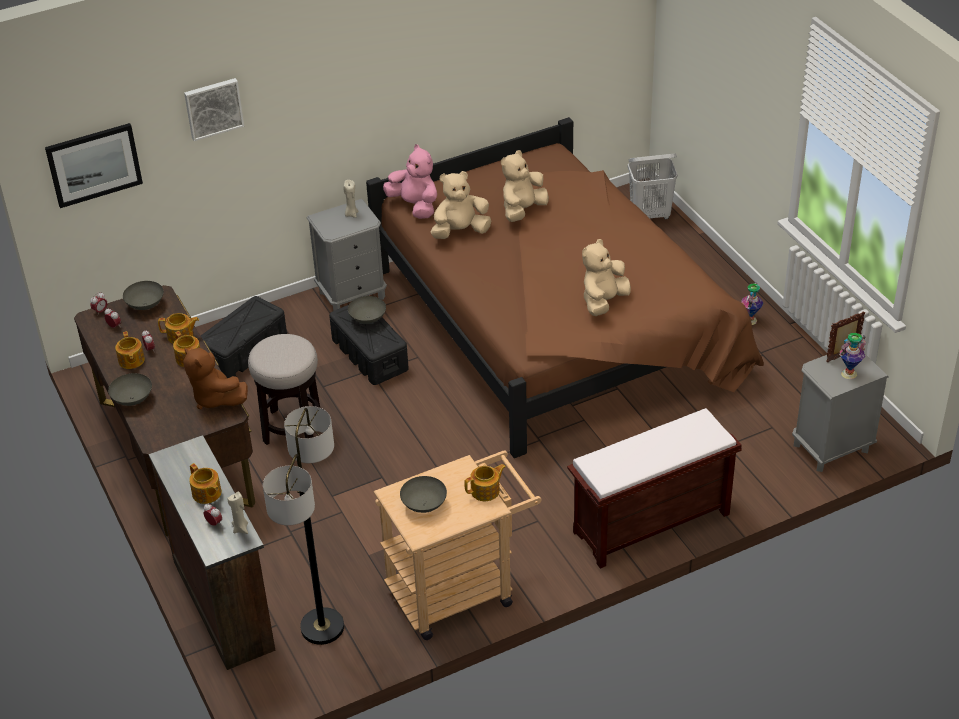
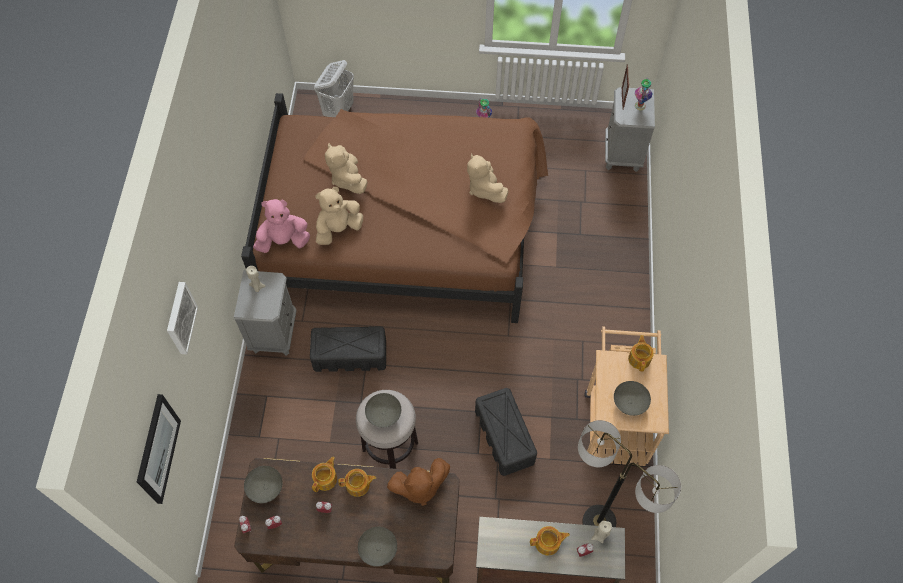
camera: 60 degrees left, 20 degrees up
teapot [115,331,145,369] -> none
black storage box [201,296,287,378] -> black storage box moved to [475,388,537,476]
grey bowl [348,296,386,324] -> grey bowl moved to [365,393,401,428]
beige plush toy [431,171,491,239] -> beige plush toy turned 45 degrees clockwise [315,187,363,245]
brown bench [567,408,742,569] -> none

